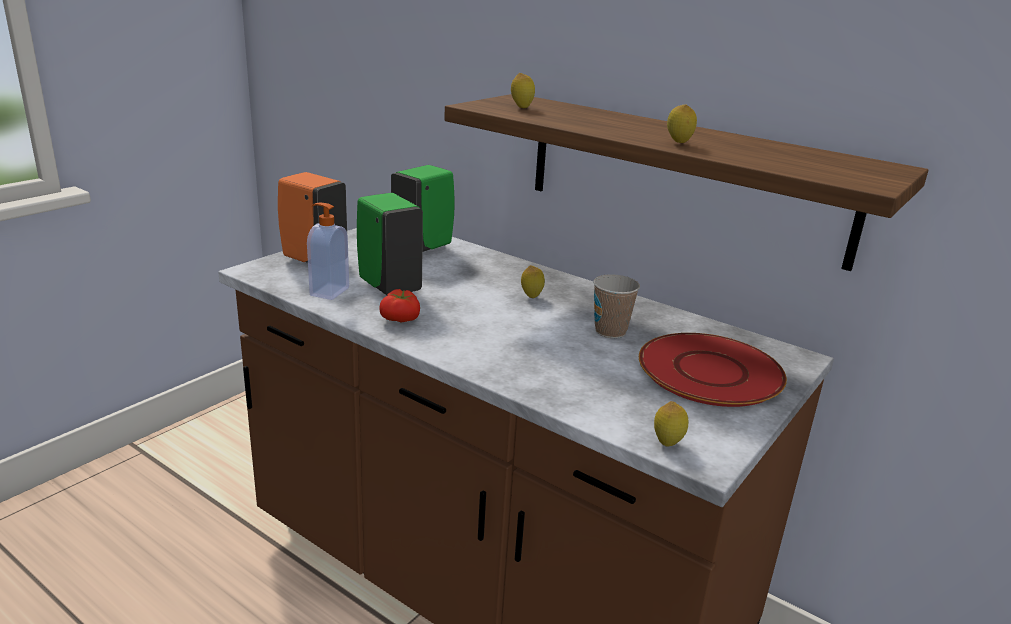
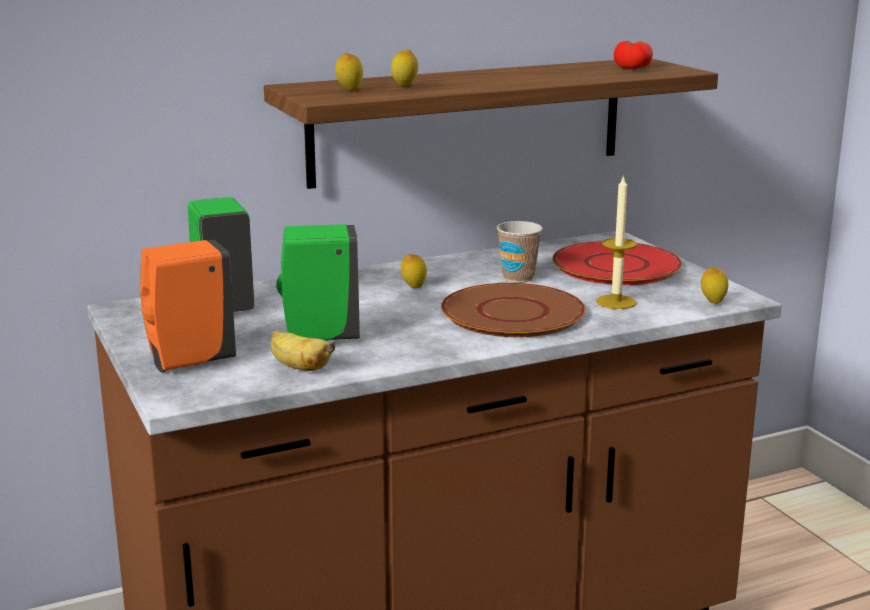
camera: 60 degrees left, 5 degrees down
soap dispenser [307,203,349,300] -> banana [271,330,335,371]
tomato [379,289,420,323] -> tomato moved to [614,41,653,69]
lemon [667,104,697,143] -> lemon moved to [391,49,418,87]
none -> brown plate [441,283,585,337]
none -> candle [596,174,637,309]

